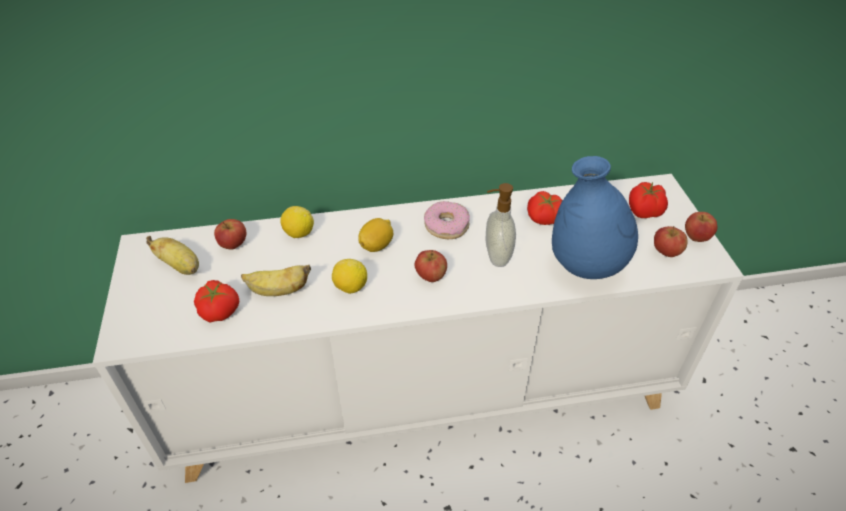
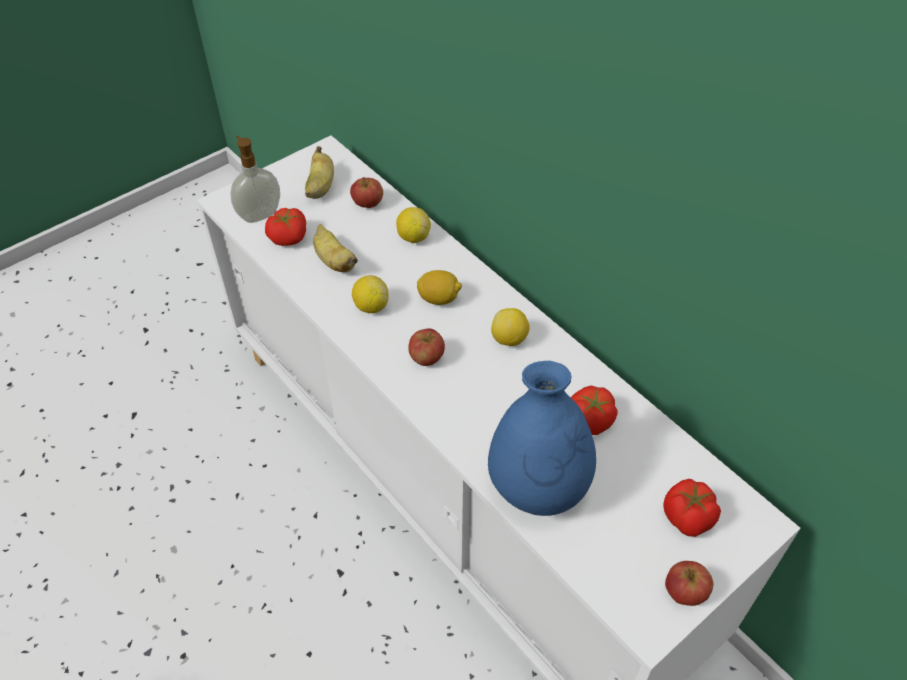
camera: 60 degrees right, 5 degrees up
donut [424,201,470,239] -> lemon [491,308,530,346]
soap dispenser [486,183,516,267] -> soap dispenser moved to [230,136,280,223]
apple [654,226,687,257] -> none

